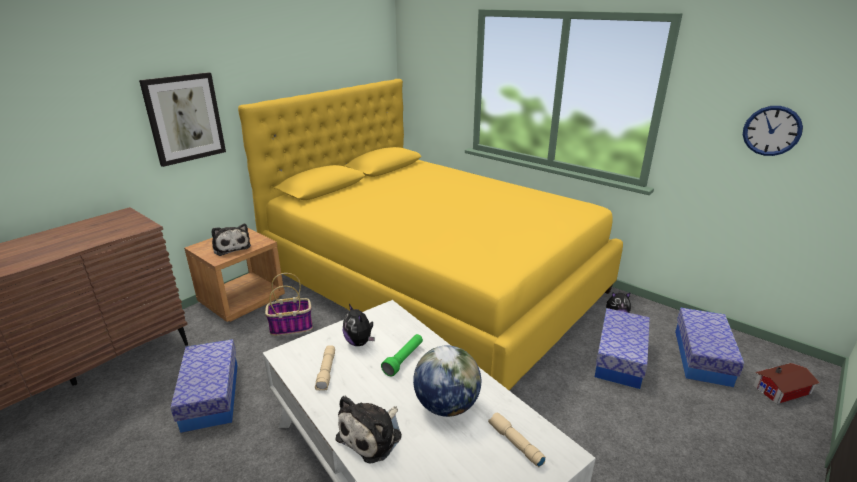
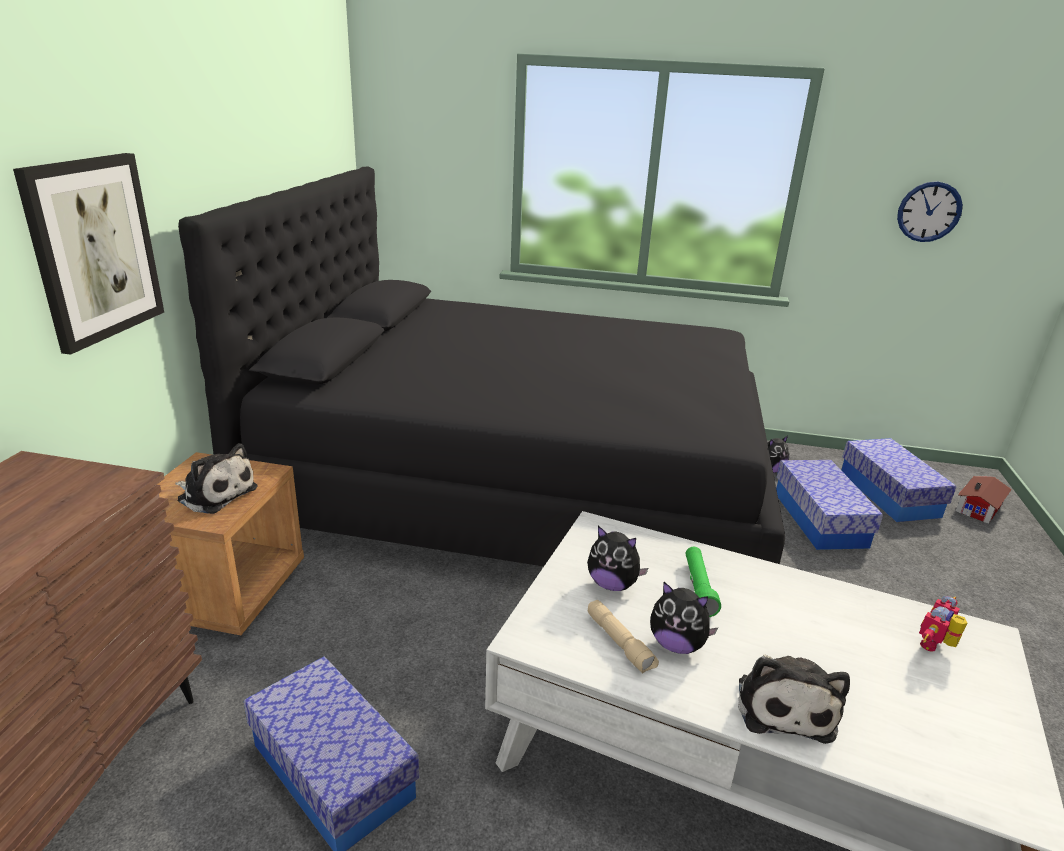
camera: 30 degrees left, 0 degrees up
yellow bed [238,79,623,390] -> black bed [178,167,785,566]
basket [265,273,313,336] -> none
globe [413,345,481,417] -> none
beige flashlight [488,413,546,468] -> toy robot [919,596,967,652]
none -> plush toy [650,582,719,654]

